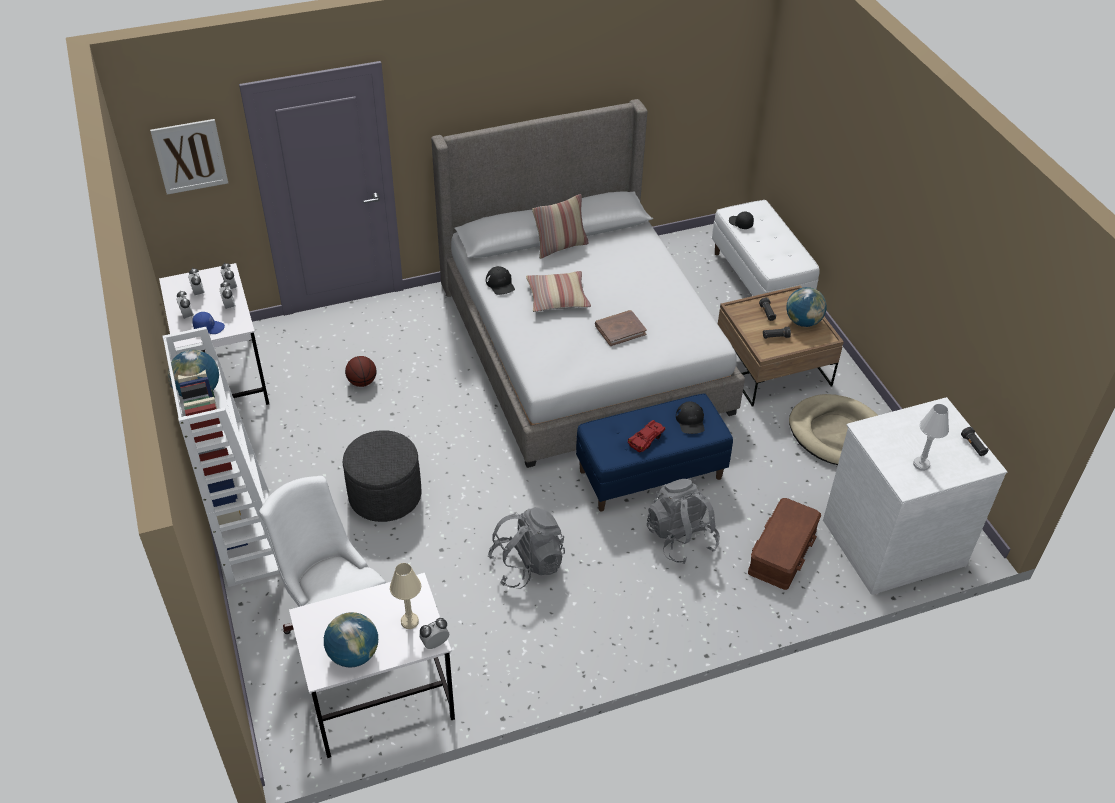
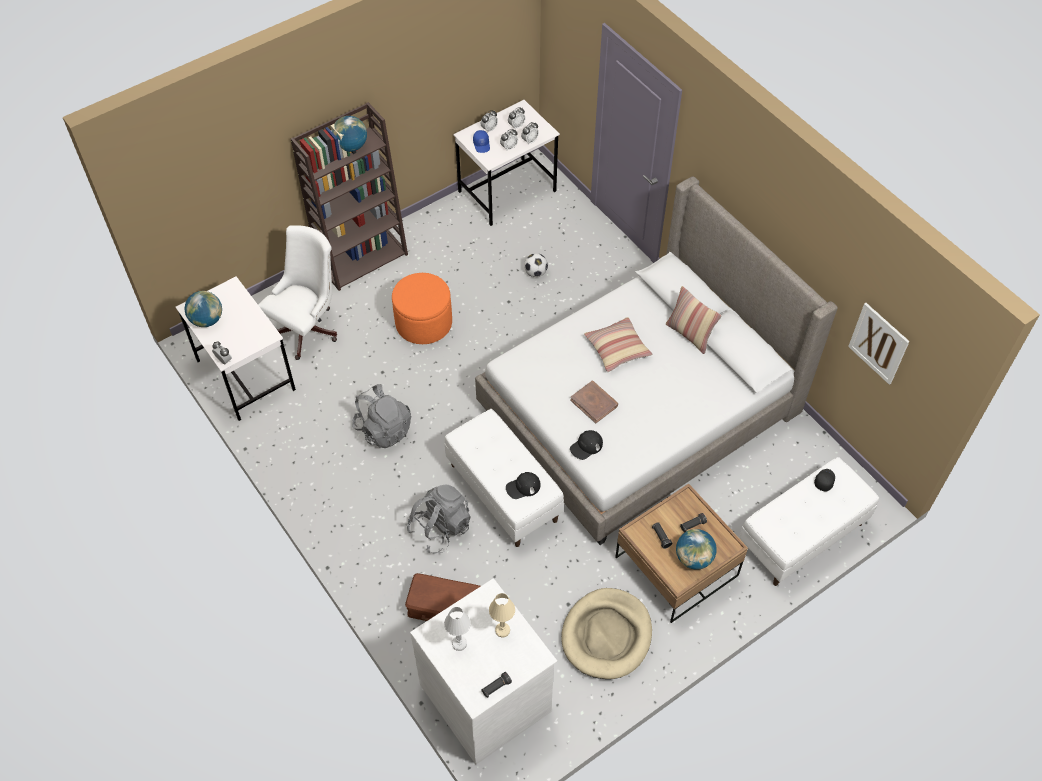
camera: 75 degrees right, 10 degrees up
picture [150,119,228,195] -> picture moved to [848,303,910,385]
white bookcase [162,327,280,587] -> brown bookcase [291,102,408,291]
grey ottoman [343,430,421,522] -> orange ottoman [392,273,452,344]
basketball [345,356,376,387] -> football [524,253,548,277]
beige table lamp [390,563,421,629] -> beige table lamp moved to [489,593,515,638]
black cap [486,266,515,295] -> black cap moved to [570,430,603,460]
blue bench [576,393,733,512] -> white bench [445,409,564,547]
red toy car [628,420,665,453] -> none

